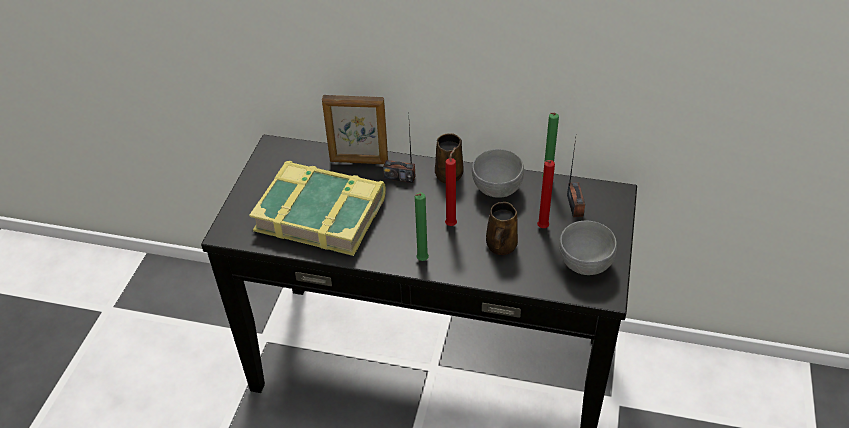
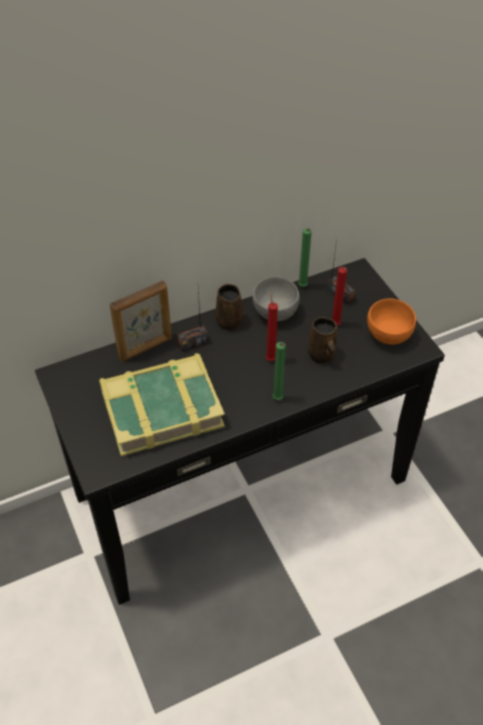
camera: 40 degrees left, 5 degrees up
grey bowl [559,221,617,275] -> orange bowl [367,299,416,345]

